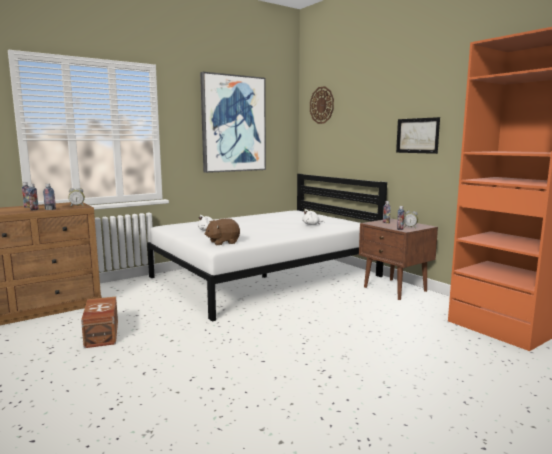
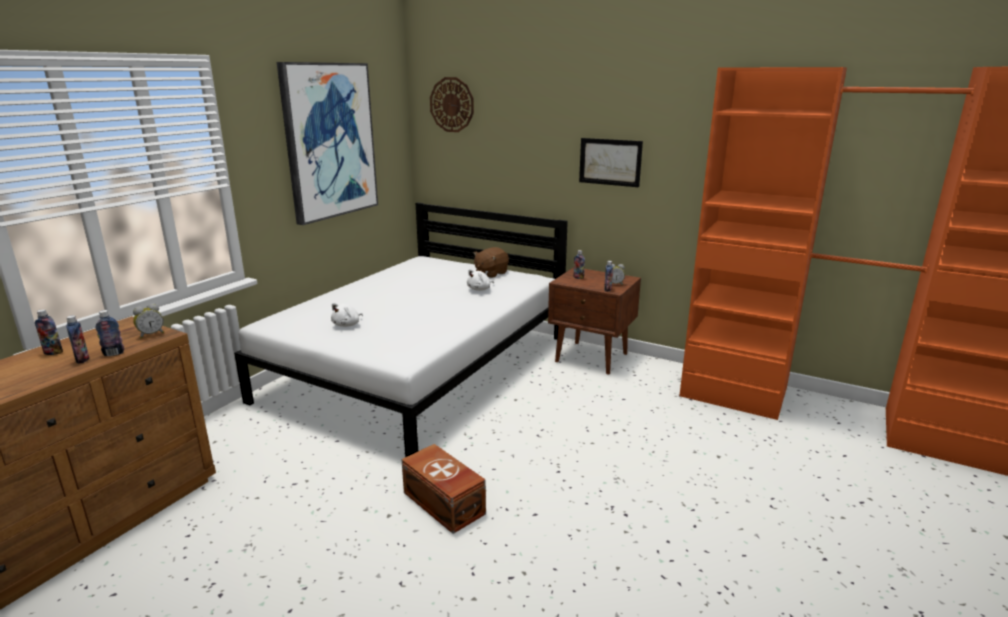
camera: 25 degrees left, 10 degrees up
brown storage box [81,297,118,348] -> brown storage box moved to [401,444,486,534]
brown plush toy [204,219,240,245] -> brown plush toy moved to [473,247,509,278]

